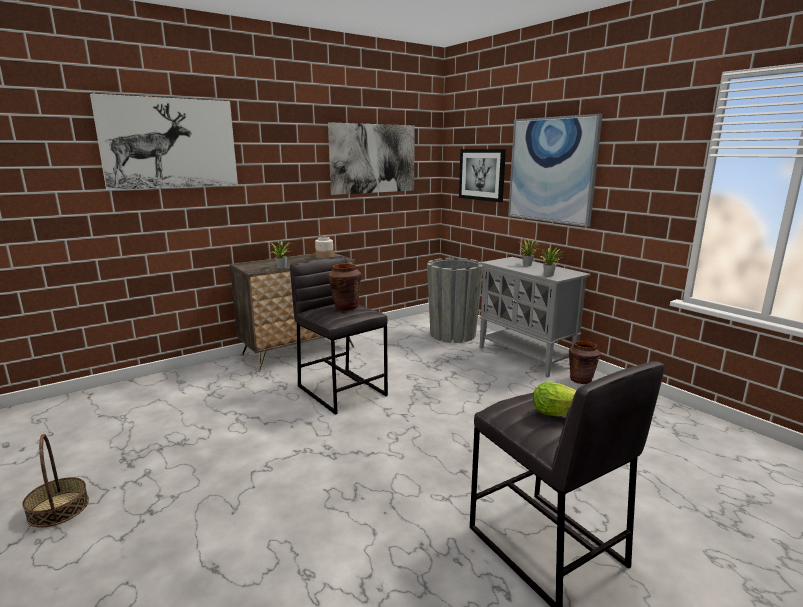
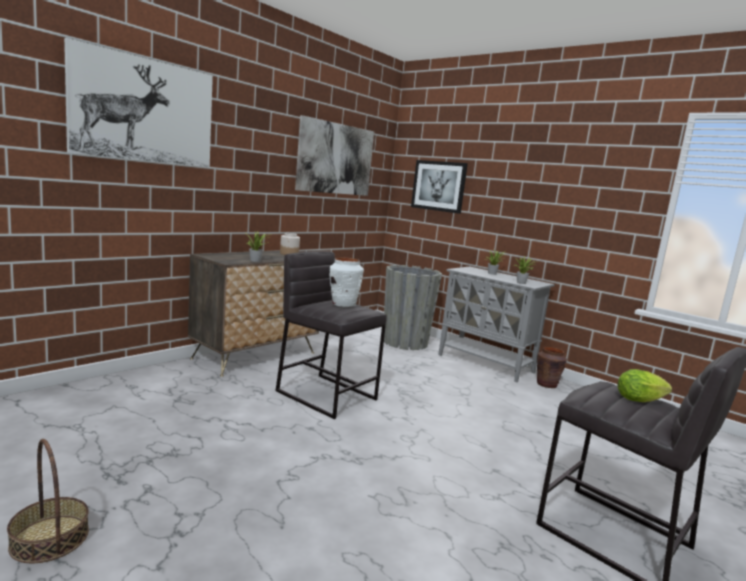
camera: 15 degrees left, 5 degrees down
brown vase [328,263,361,311] -> white vase [330,257,364,307]
picture [508,114,603,227] -> none

